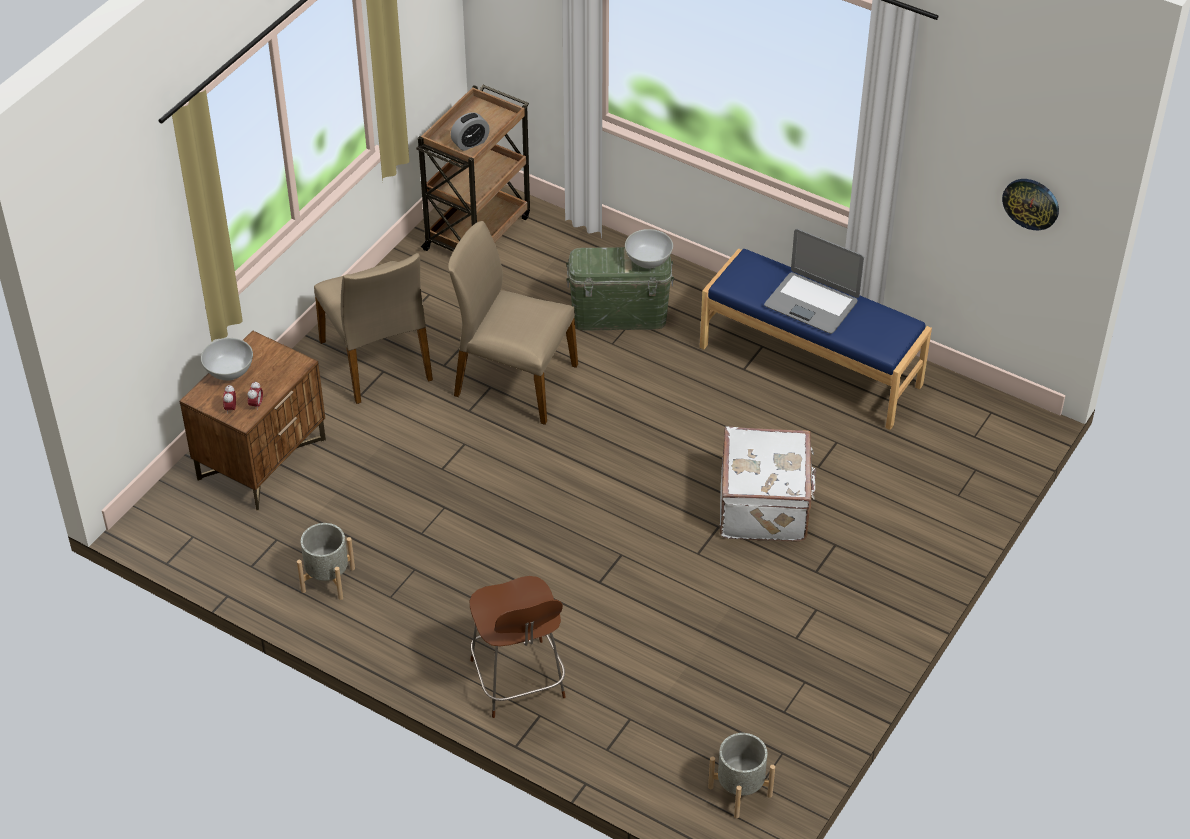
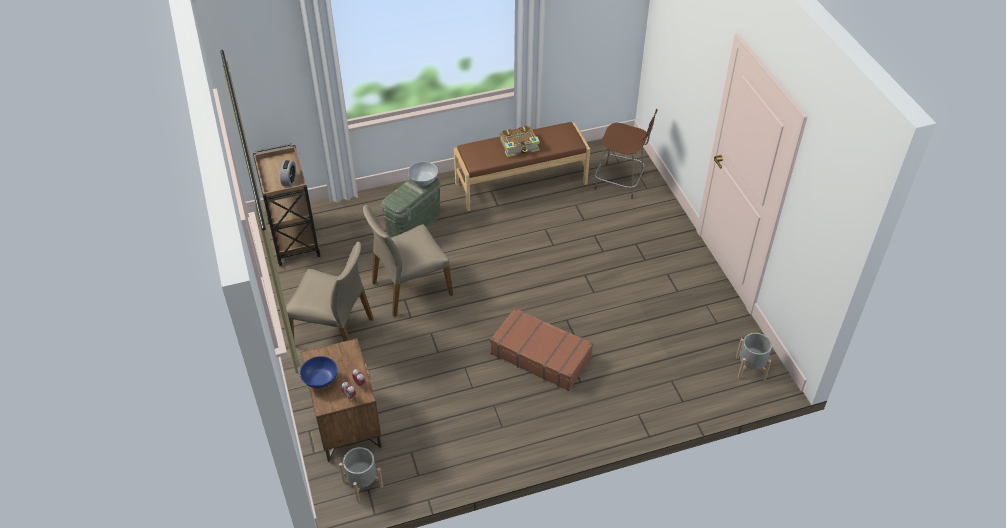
camera: 50 degrees left, 0 degrees up
white bowl [201,338,253,380] -> blue bowl [300,356,337,389]
grey planter [297,523,355,600] -> grey planter moved to [339,447,383,502]
brown chair [470,576,565,718] -> brown chair moved to [595,109,658,199]
blue bench [700,249,932,430] -> brown bench [454,122,590,211]
white suitcase [720,426,816,541] -> none
laptop [764,229,864,334] -> book [500,126,540,157]
wall clock [1002,179,1059,230] -> none
none -> brown suitcase [490,308,593,391]

